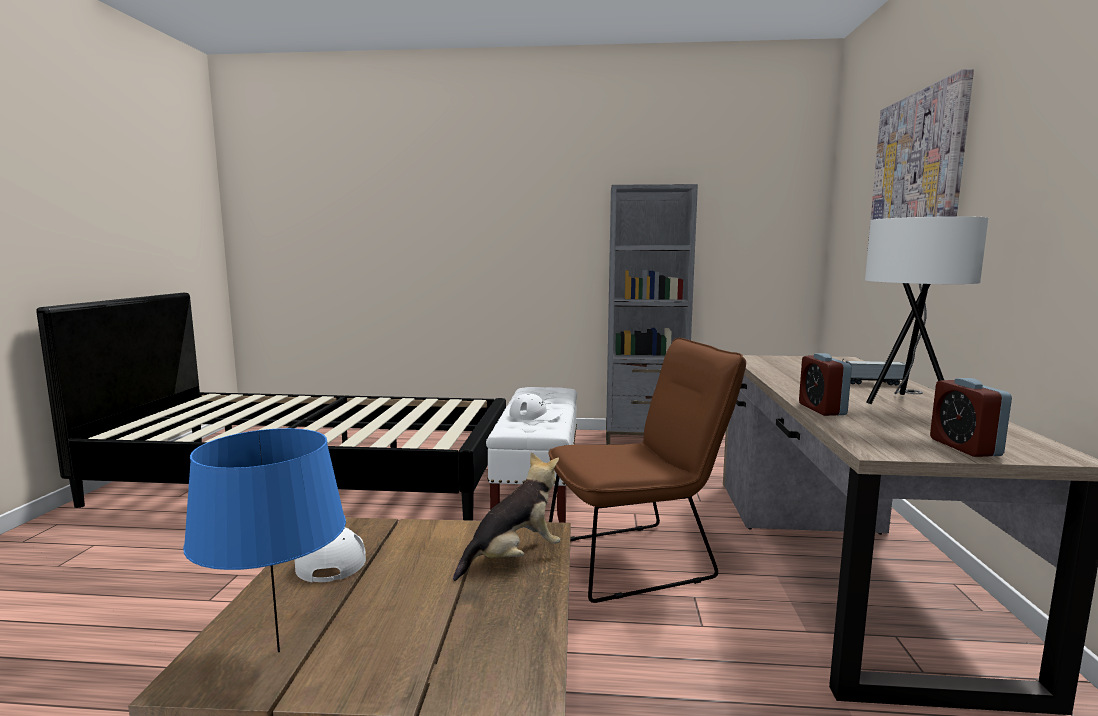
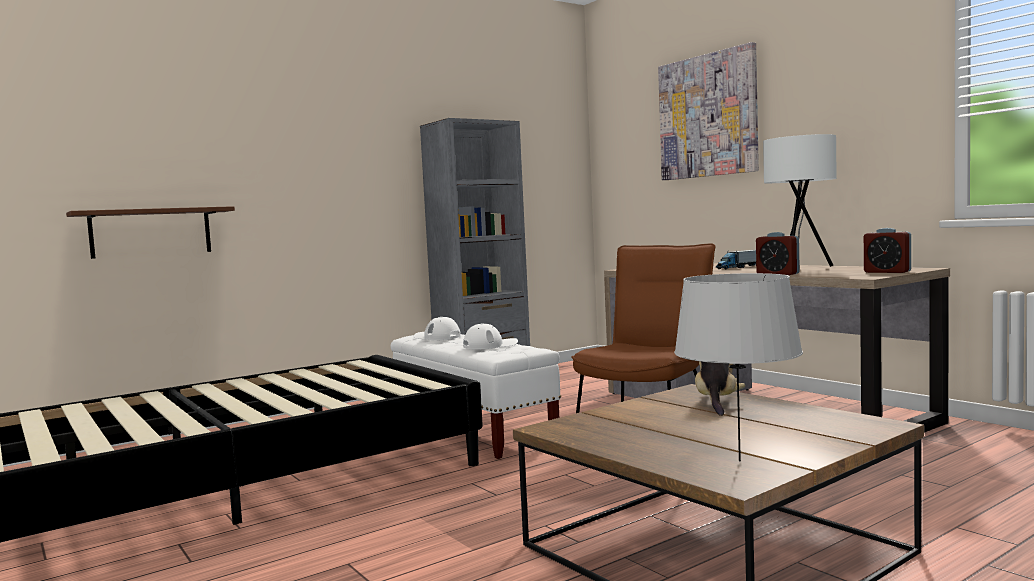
camera: 40 degrees left, 5 degrees down
blue table lamp [183,428,346,652] -> grey table lamp [674,273,803,461]
white cap [295,527,366,583] -> white cap moved to [413,317,461,340]
none -> brown shelf [66,206,235,259]

